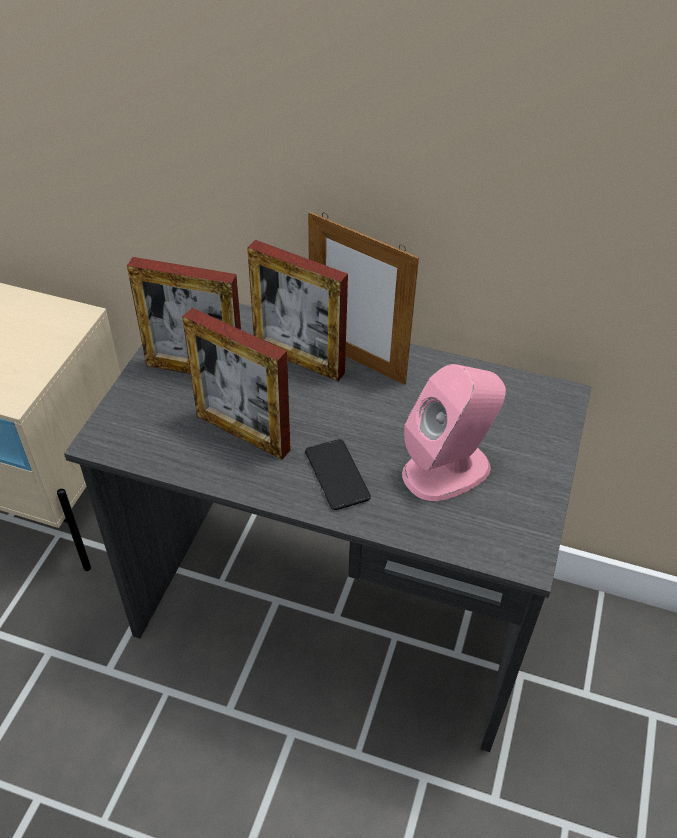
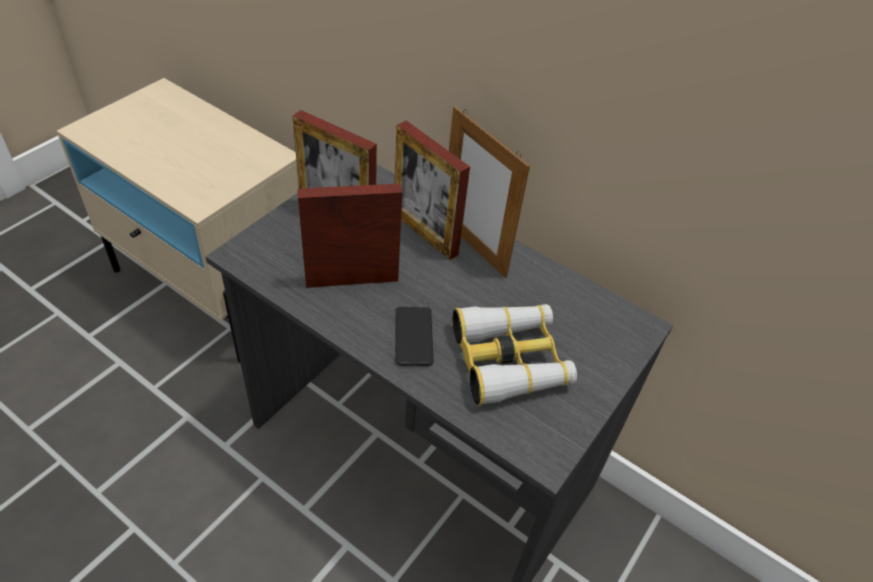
camera: 15 degrees right, 0 degrees up
picture frame [182,308,290,460] -> picture frame turned 120 degrees clockwise [297,183,402,288]
pink speaker [402,364,506,501] -> binoculars [452,304,577,406]

